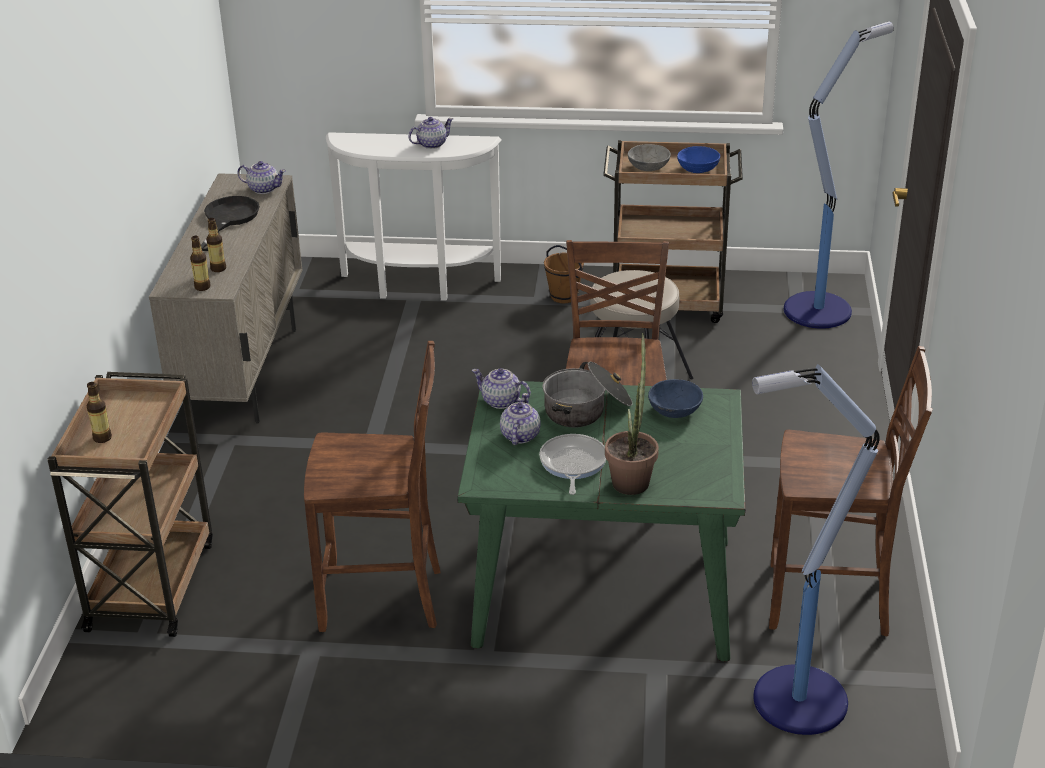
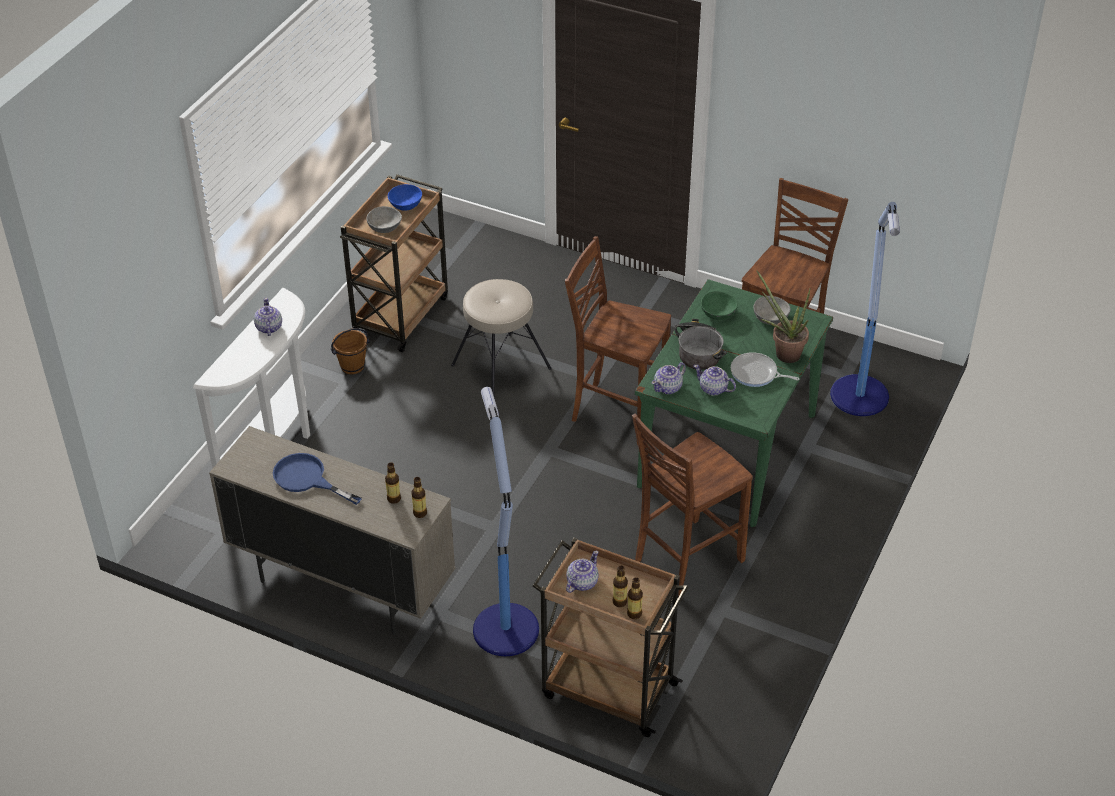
camera: 70 degrees left, 10 degrees up
black frying pan [201,196,260,251] -> blue frying pan [273,453,362,505]
teapot [237,161,286,194] -> teapot moved to [566,551,599,593]
brown chair [304,341,441,632] -> brown chair turned 150 degrees counterclockwise [632,414,753,597]
blue bowl [648,379,703,418] -> green bowl [701,291,738,320]
floor lamp [784,22,894,329] -> floor lamp moved to [473,387,539,656]
none -> bottle [627,577,643,619]
none -> grey bowl [753,296,791,325]

